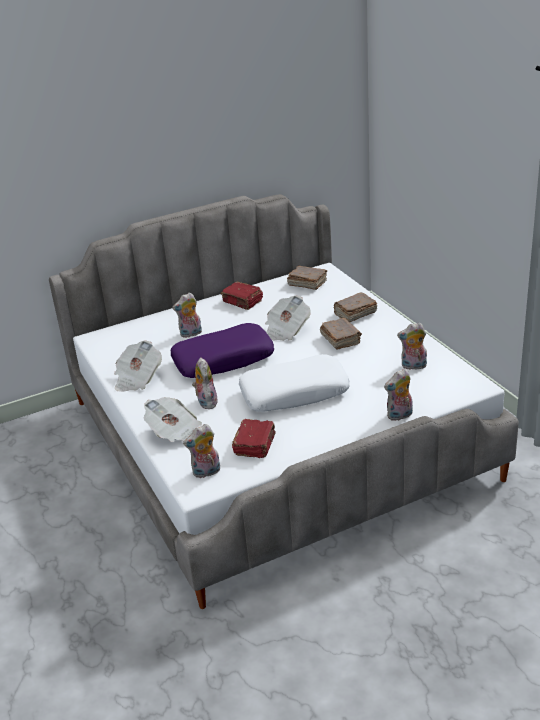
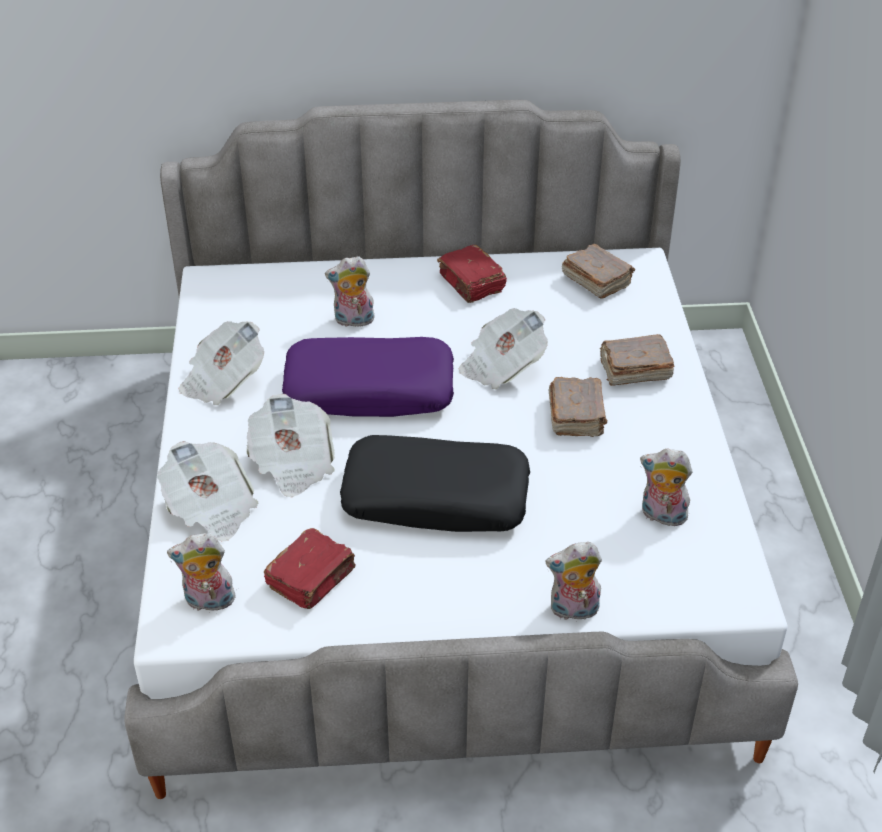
camera: 20 degrees right, 10 degrees up
plush toy [192,357,218,409] -> newspaper [246,394,335,497]
white pillow [239,354,350,412] -> black pillow [340,435,530,532]

